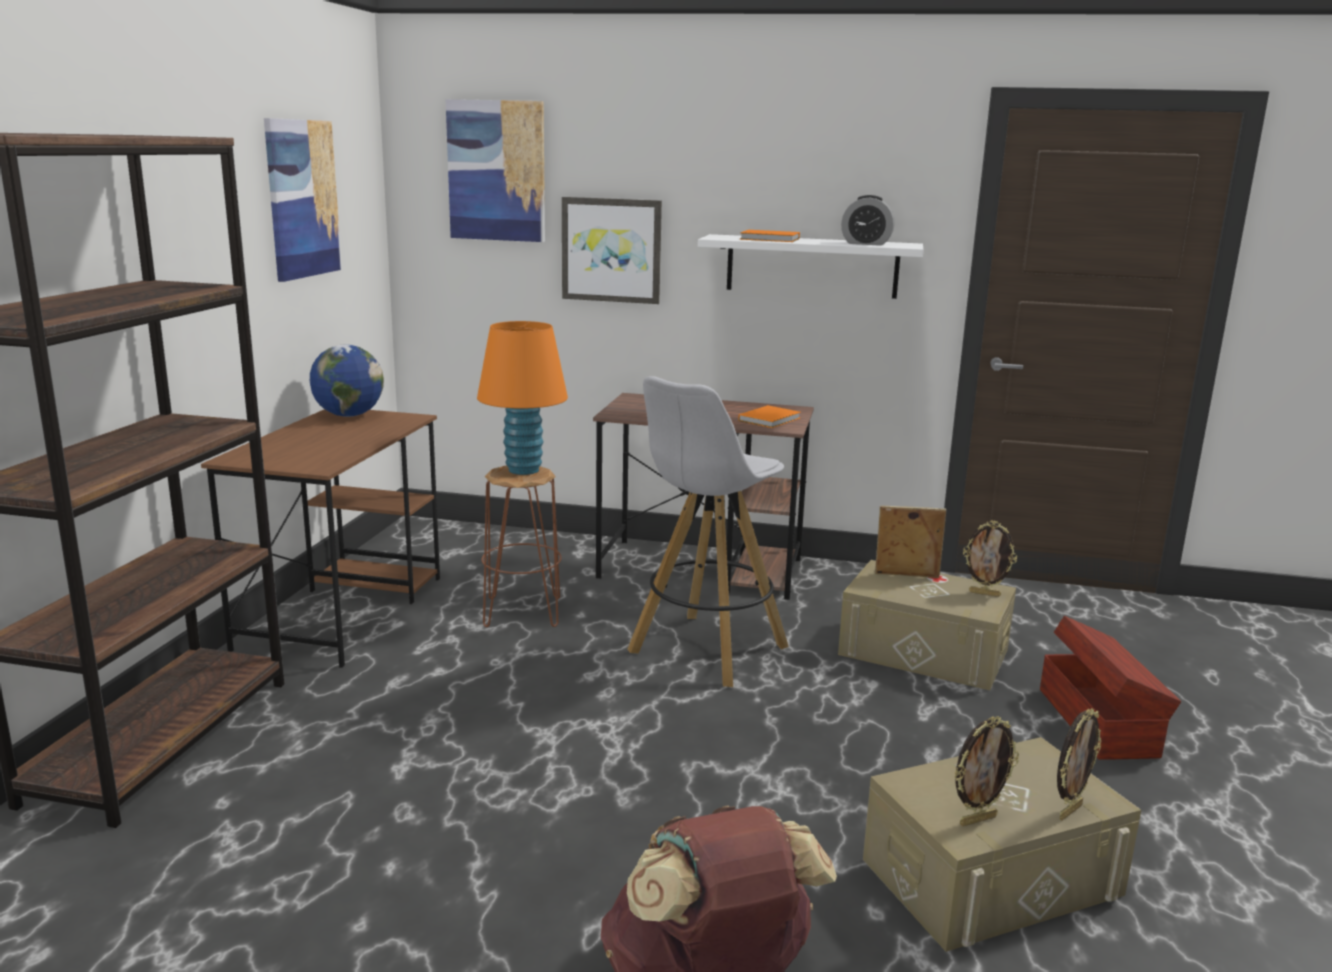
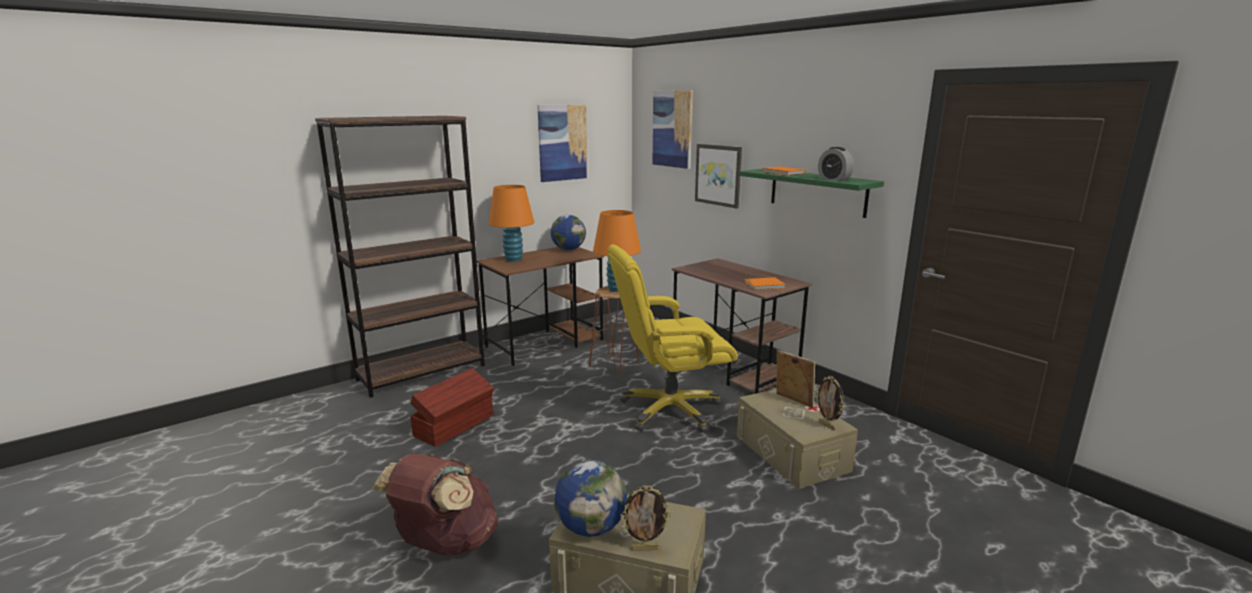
camera: 40 degrees right, 0 degrees up
white stool [627,376,789,687] -> yellow office chair [607,244,738,433]
white shelf [698,234,923,299] -> green shelf [739,169,884,218]
picture frame [954,716,1019,826] -> globe [554,460,627,537]
brown storage box [1040,616,1181,760] -> brown storage box moved to [410,368,494,447]
none -> orange table lamp [488,185,534,262]

